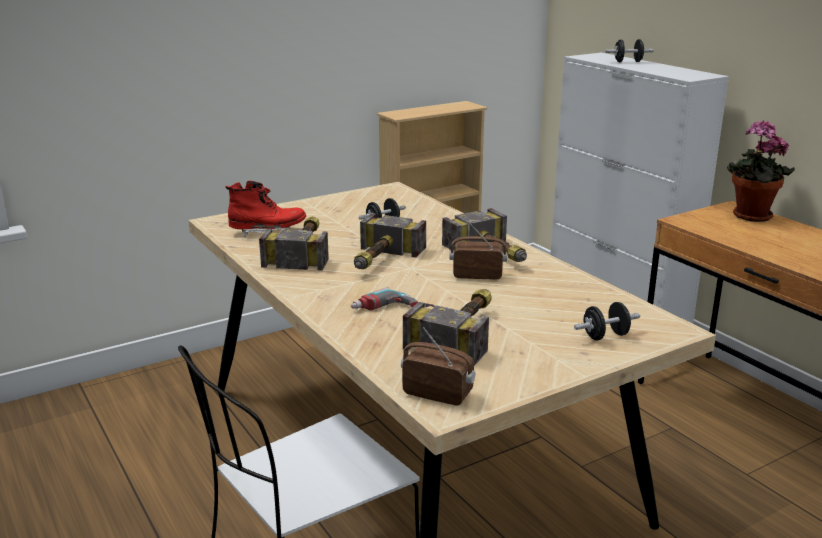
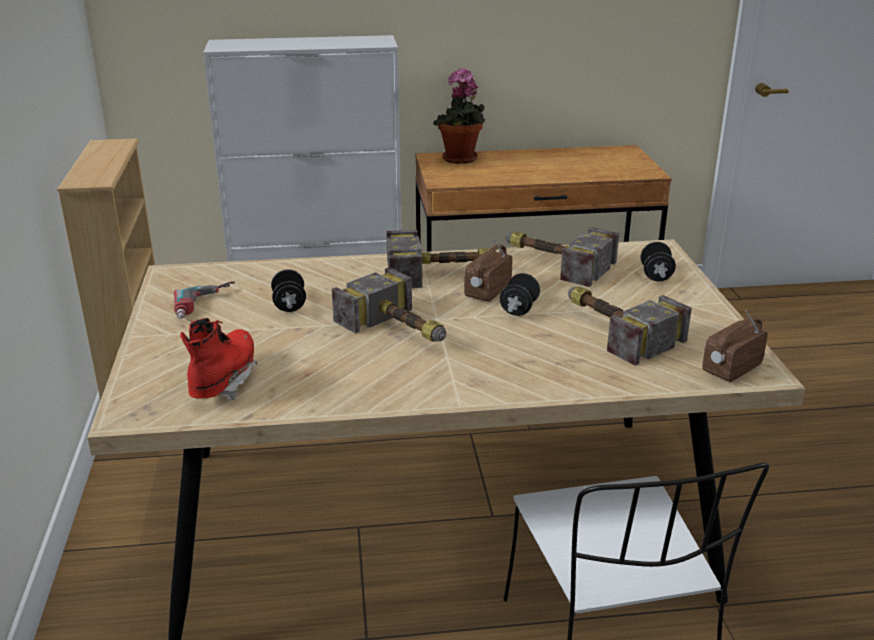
camera: 65 degrees left, 5 degrees up
hammer [259,216,329,271] -> hammer moved to [505,227,619,287]
power drill [351,287,435,311] -> power drill moved to [174,282,235,319]
black dumbbell [605,39,654,62] -> black dumbbell moved to [500,273,540,316]

